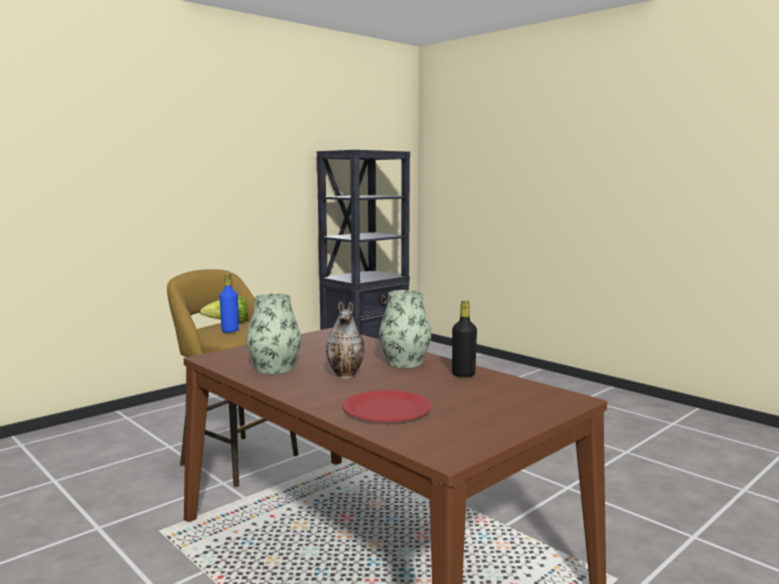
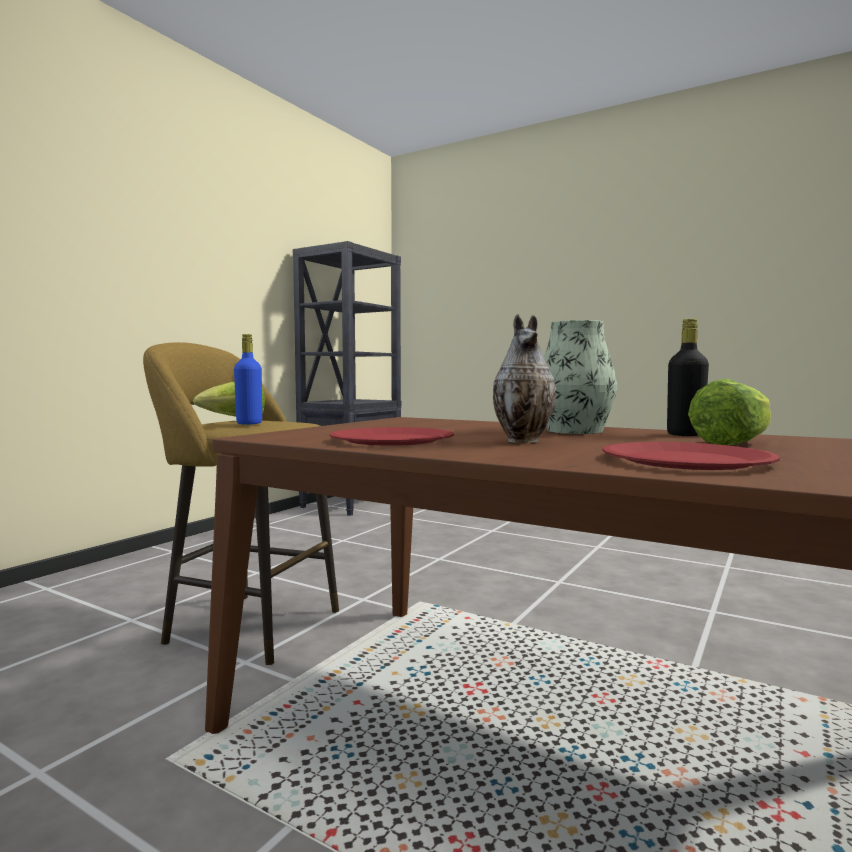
camera: 15 degrees left, 5 degrees down
vase [246,293,301,374] -> red plate [329,427,454,446]
none -> lettuce [688,379,771,445]

